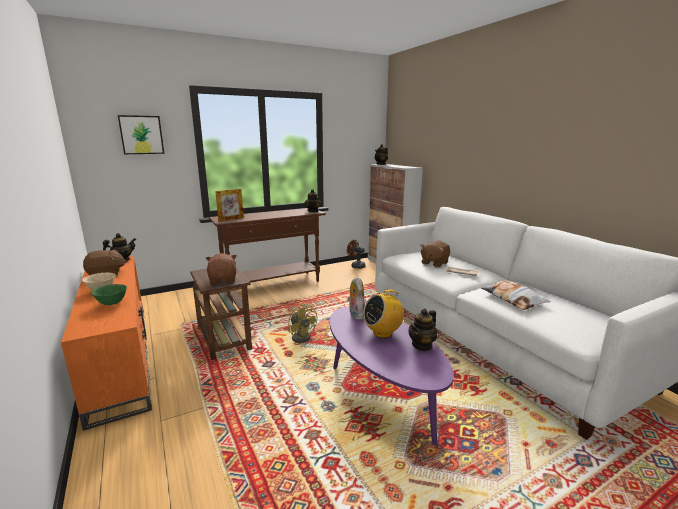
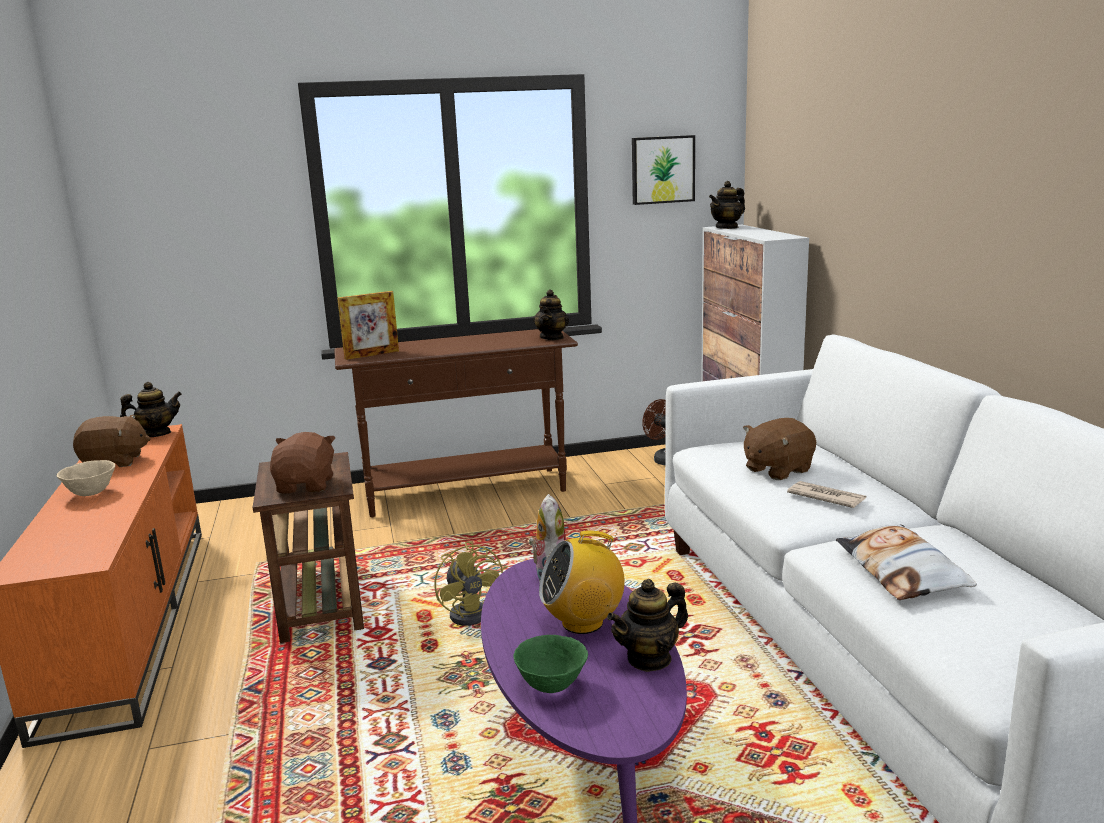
camera: 15 degrees right, 0 degrees up
green bowl [92,284,127,305] -> green bowl moved to [513,635,588,693]
picture [118,115,164,154] -> picture moved to [632,135,695,205]

